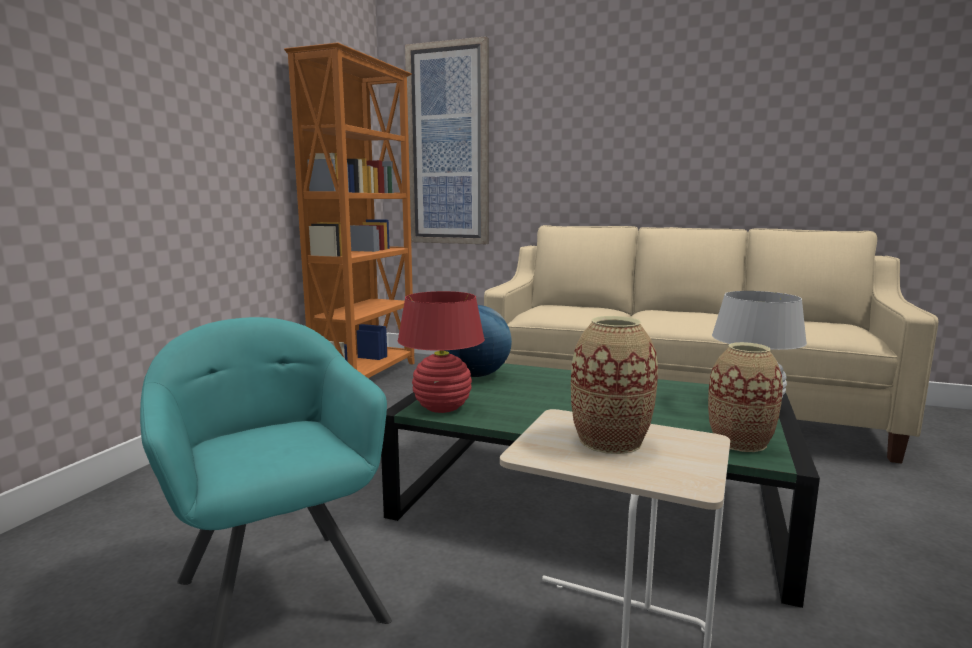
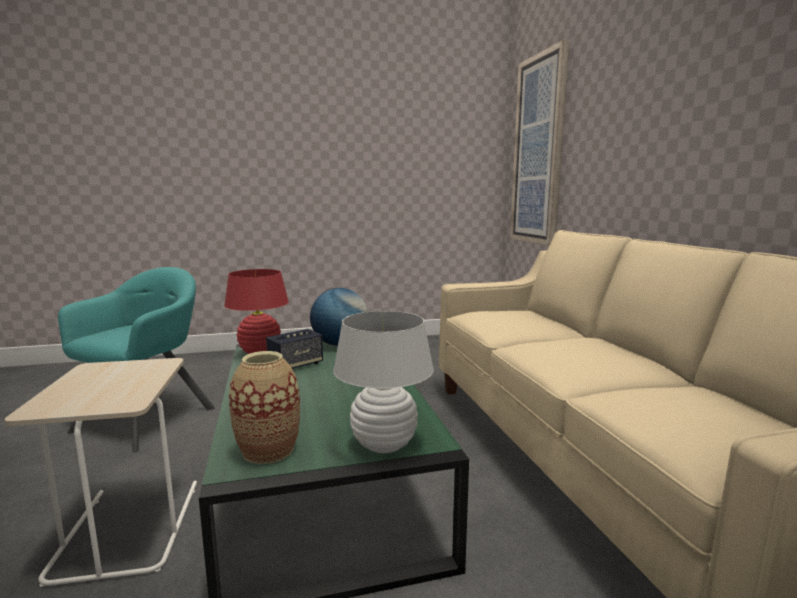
camera: 55 degrees right, 0 degrees up
orange bookcase [284,42,415,378] -> none
vase [571,316,658,454] -> none
none -> speaker [266,329,323,369]

